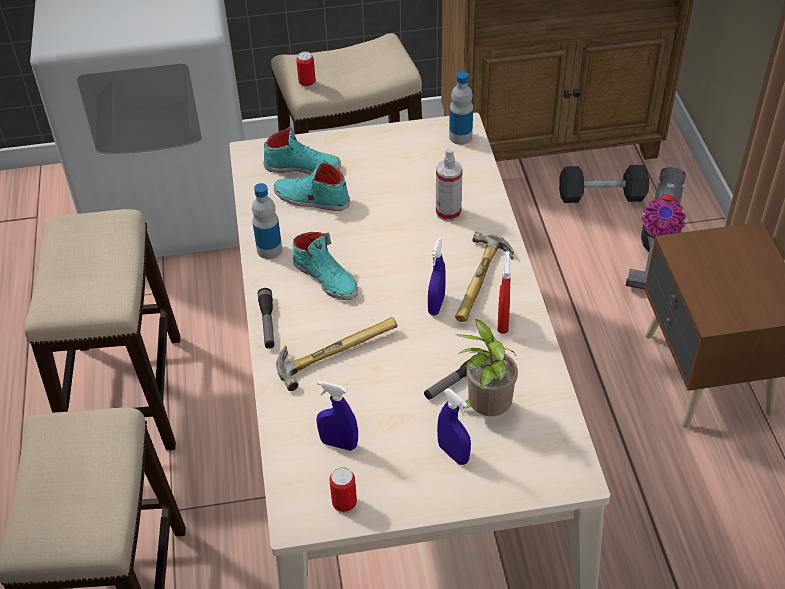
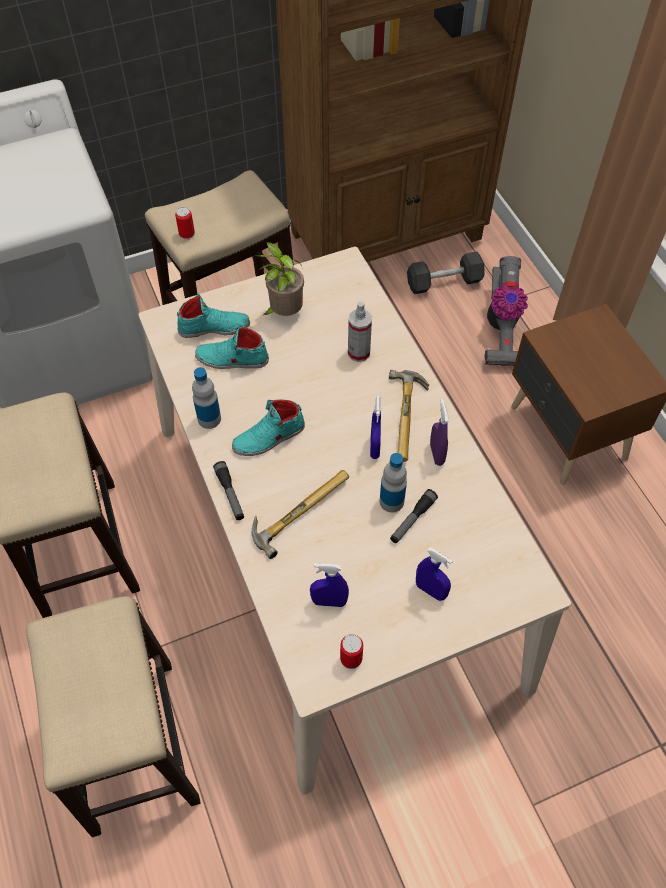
camera: 15 degrees left, 10 degrees up
turquoise shoe [292,232,358,300] -> turquoise shoe turned 120 degrees clockwise [232,400,305,456]
bottle [449,71,473,145] -> bottle moved to [379,453,407,512]
potted plant [456,319,518,416] -> potted plant moved to [254,242,304,316]
red spray bottle [498,251,511,334] -> purple spray bottle [430,399,449,466]

